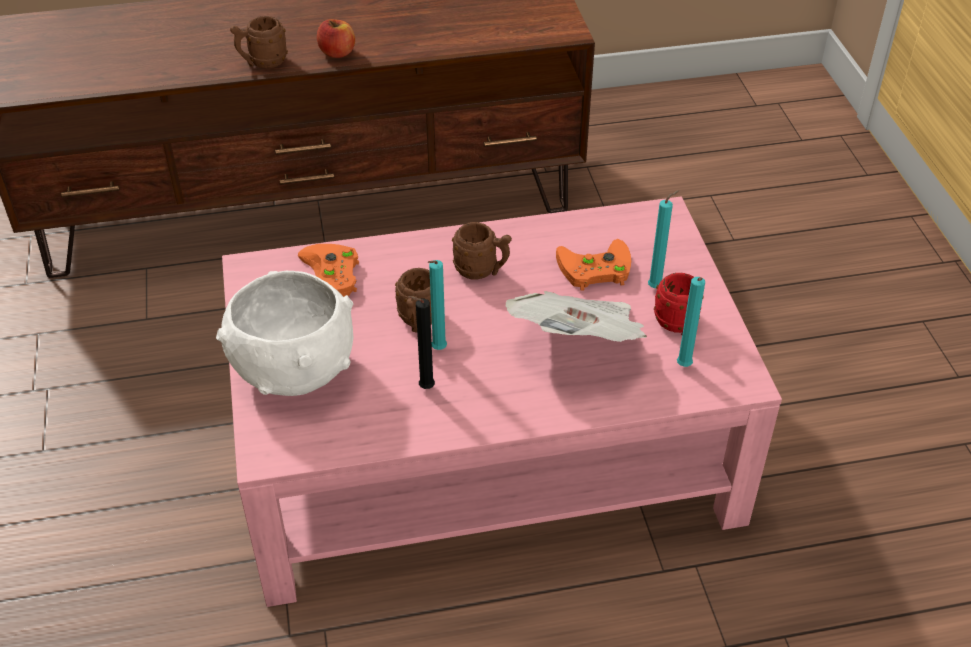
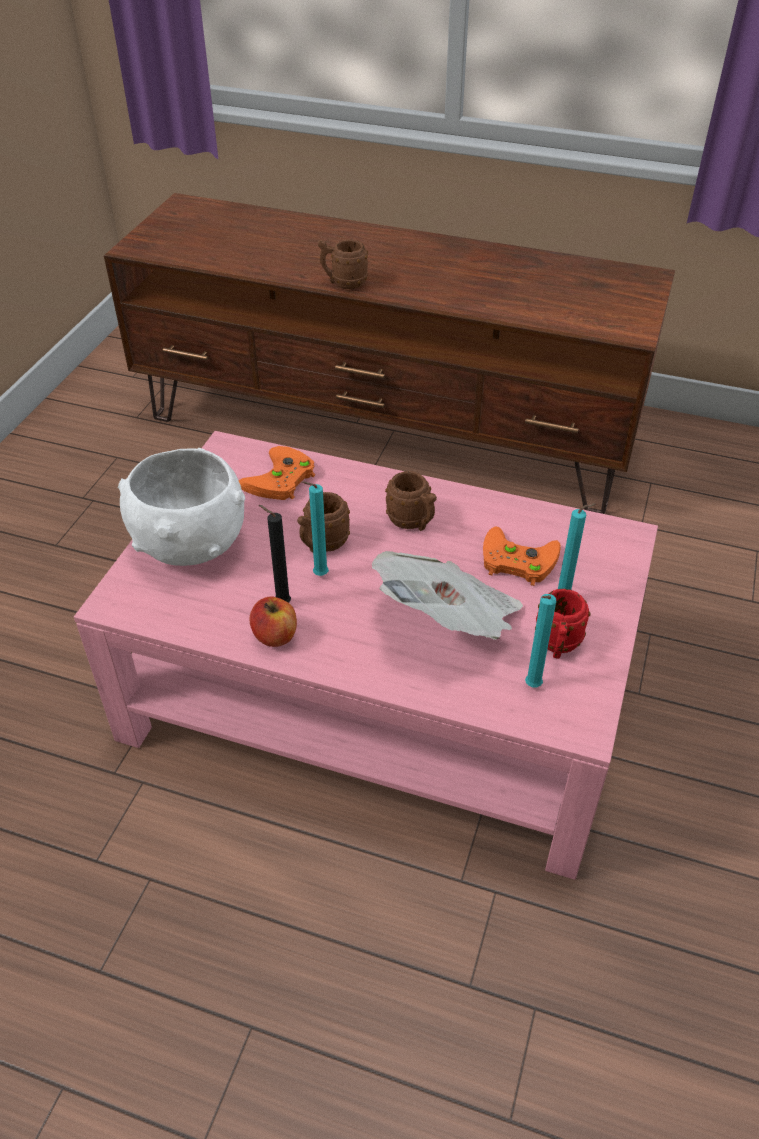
camera: 30 degrees right, 0 degrees up
apple [317,19,355,58] -> apple moved to [250,596,297,647]

